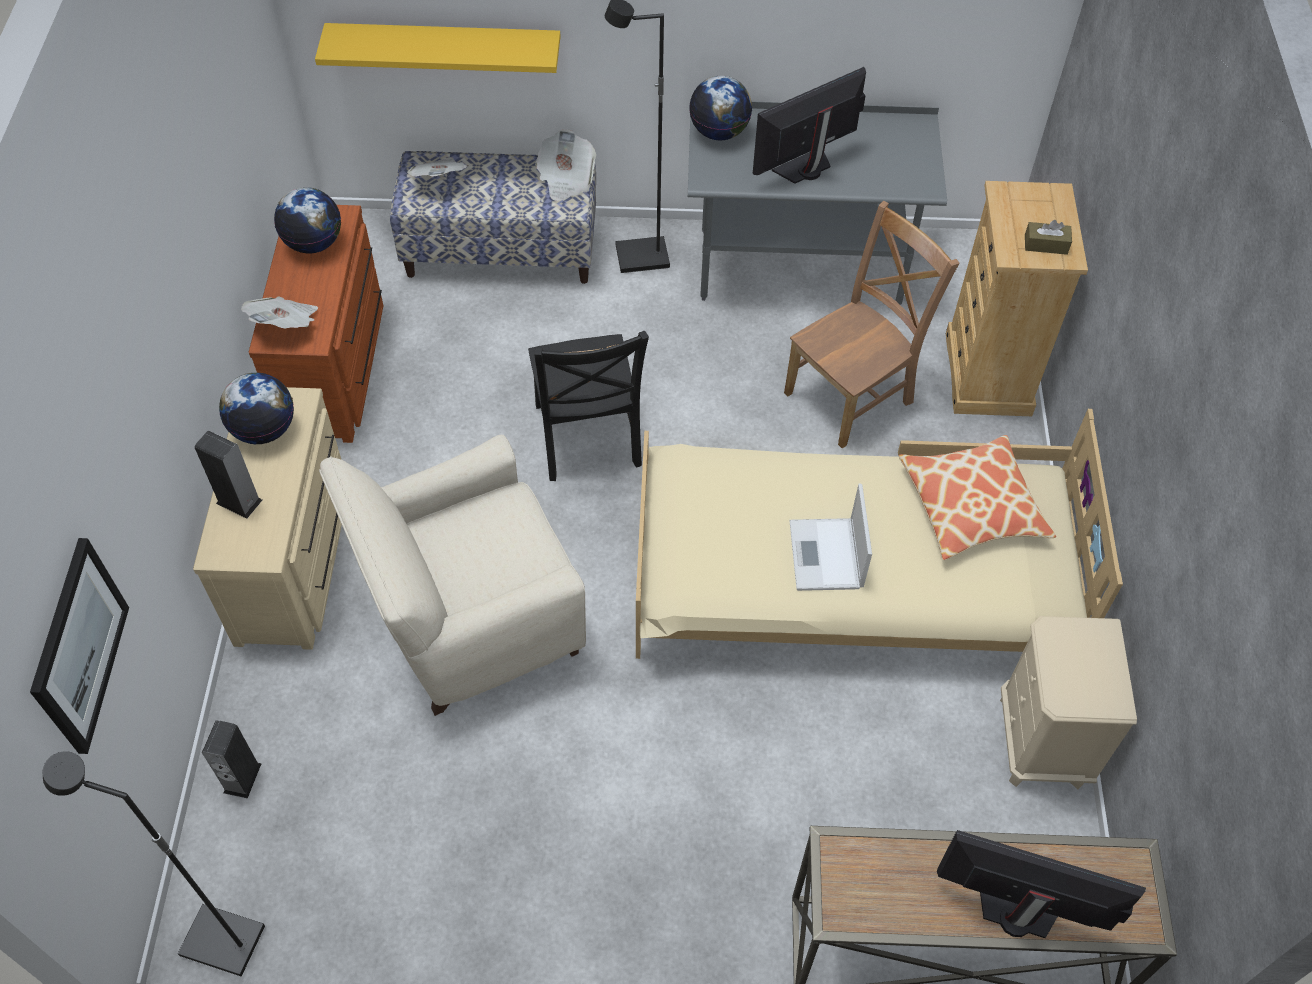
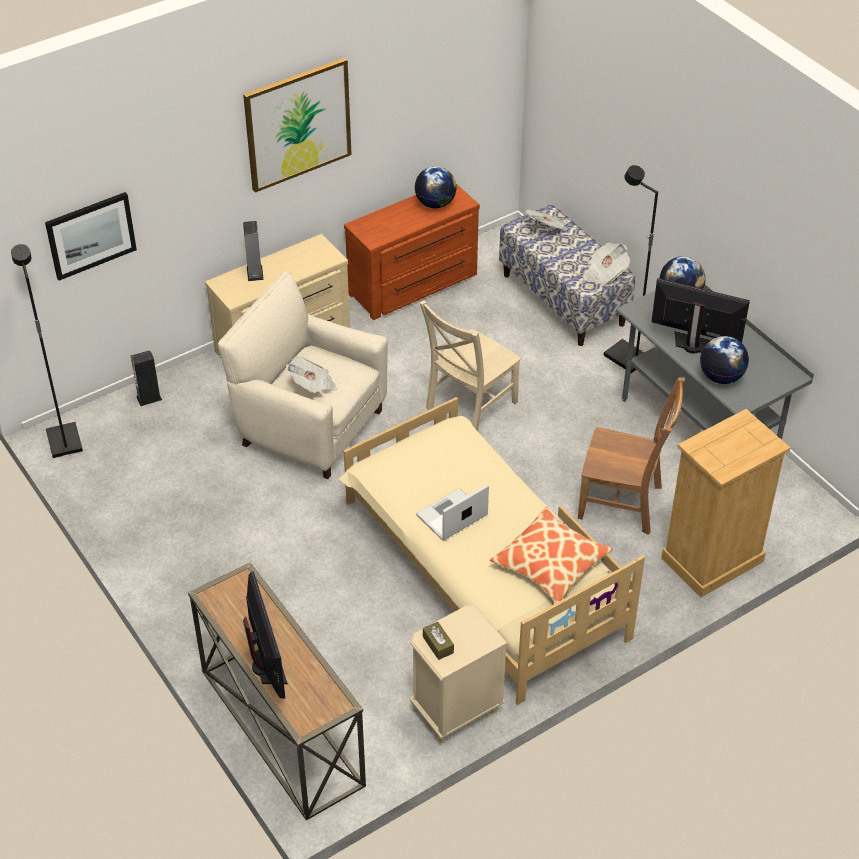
camera: 55 degrees right, 10 degrees down
globe [219,373,294,444] -> globe moved to [700,336,749,384]
newspaper [241,296,318,329] -> newspaper moved to [286,357,337,393]
yellow shelf [315,23,561,73] -> none
black chair [528,331,649,481] -> beige chair [419,300,521,431]
brown tissue box [1025,220,1072,255] -> brown tissue box moved to [423,622,454,660]
none -> picture [243,58,352,193]

